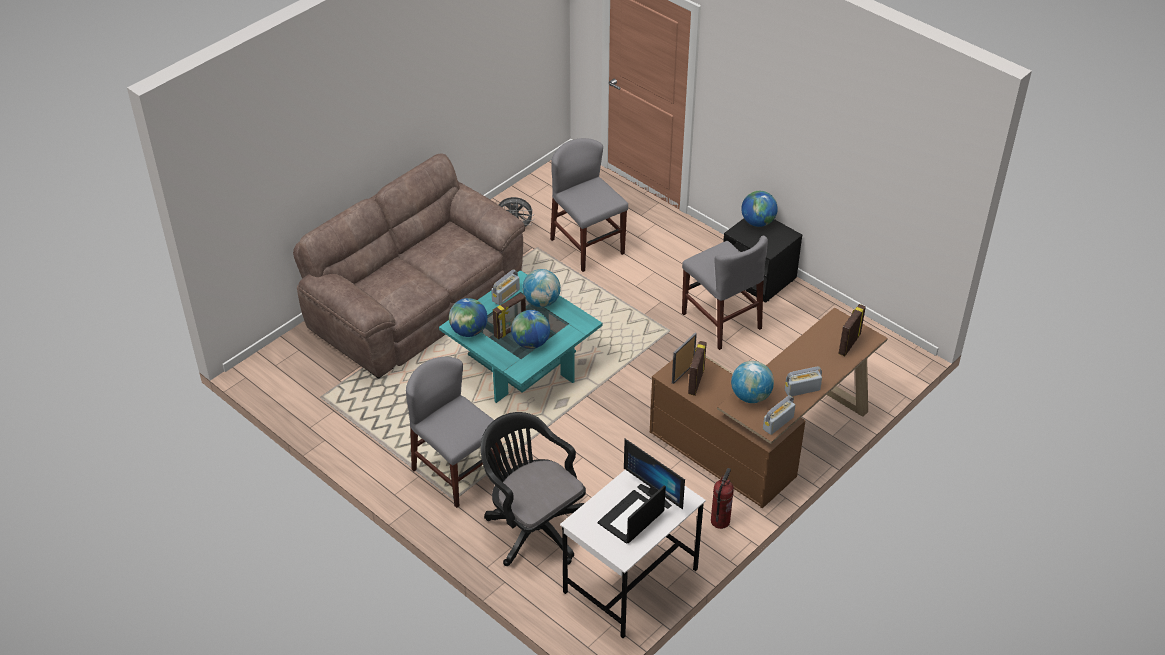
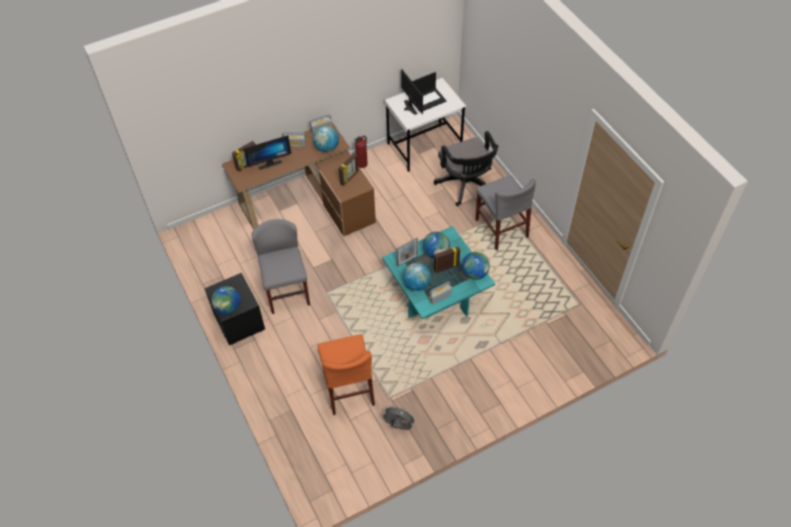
camera: 160 degrees left, 10 degrees up
brown sofa [293,153,525,379] -> none
grey chair [550,138,628,272] -> orange chair [317,334,375,415]
picture frame [672,333,697,384] -> picture frame moved to [397,238,418,266]
none -> monitor [243,135,291,170]

